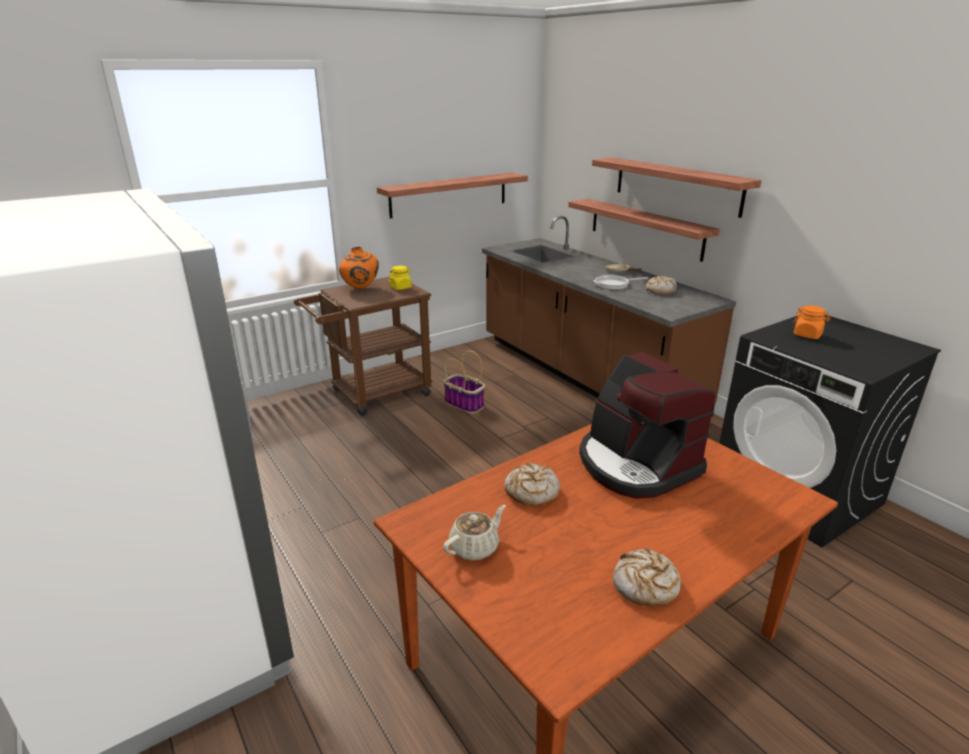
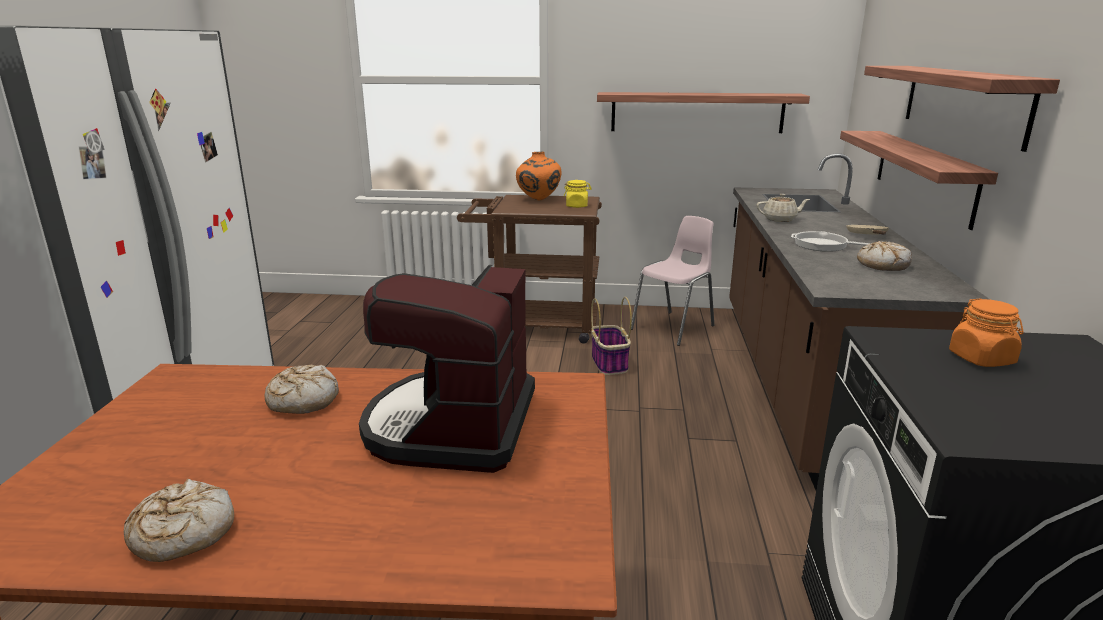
camera: 40 degrees right, 5 degrees down
beige teapot [443,505,506,560] -> beige teapot moved to [756,194,810,222]
none -> pink chair [631,216,714,346]

